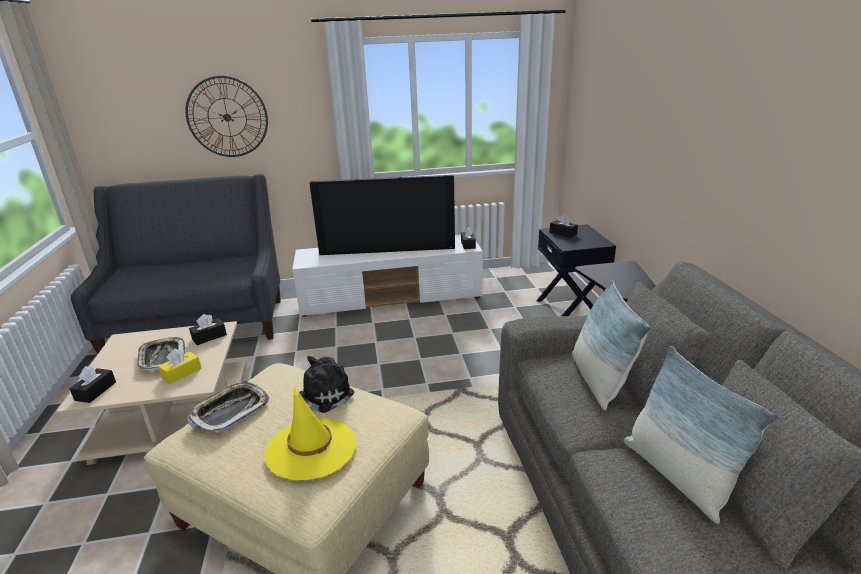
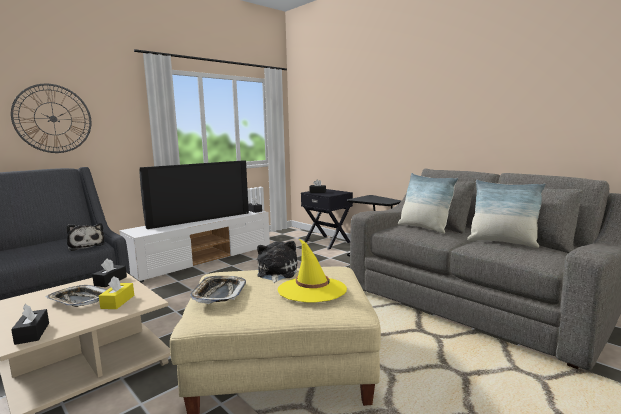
camera: 35 degrees left, 15 degrees down
none -> plush toy [66,223,105,251]

